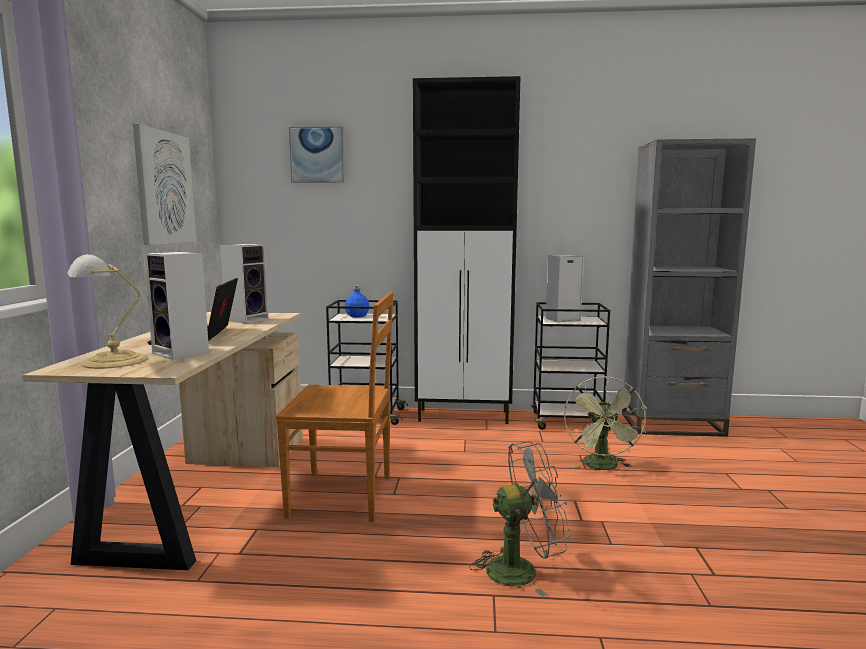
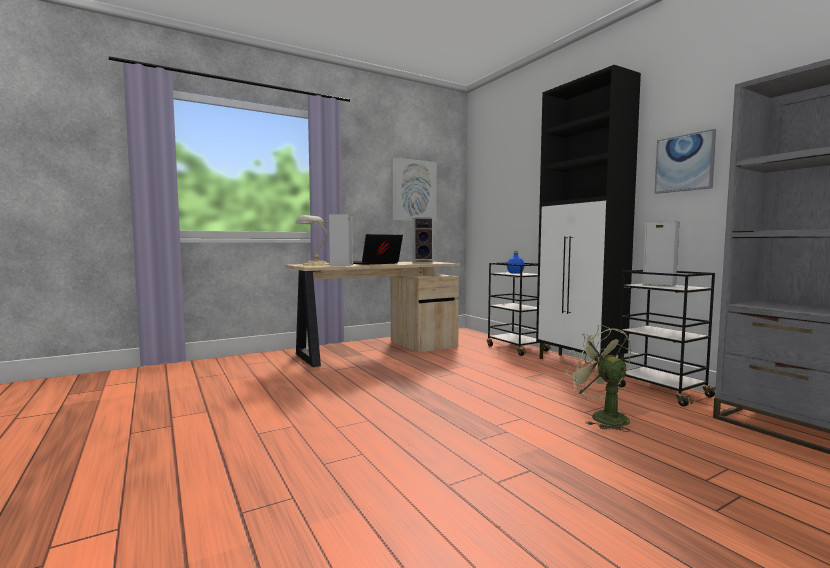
camera: 55 degrees right, 5 degrees down
brown chair [275,291,394,522] -> none
picture [289,126,345,183] -> picture moved to [654,129,716,194]
grey fan [469,441,571,597] -> none
green fan [564,376,647,470] -> green fan turned 90 degrees clockwise [565,325,632,432]

